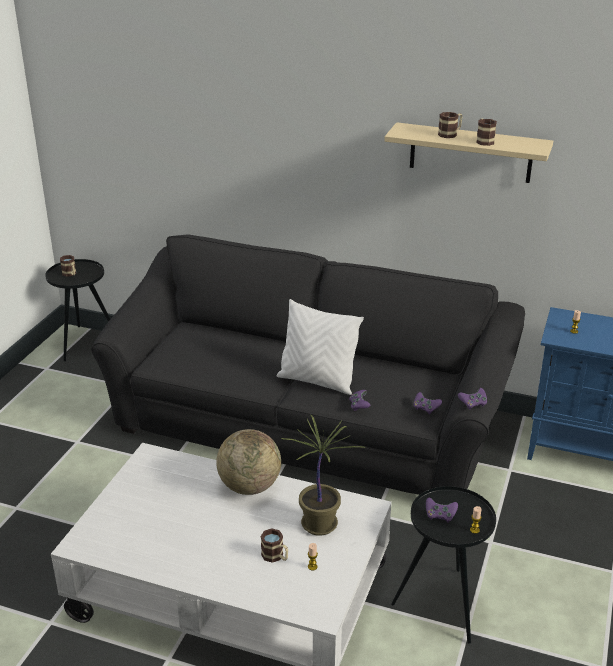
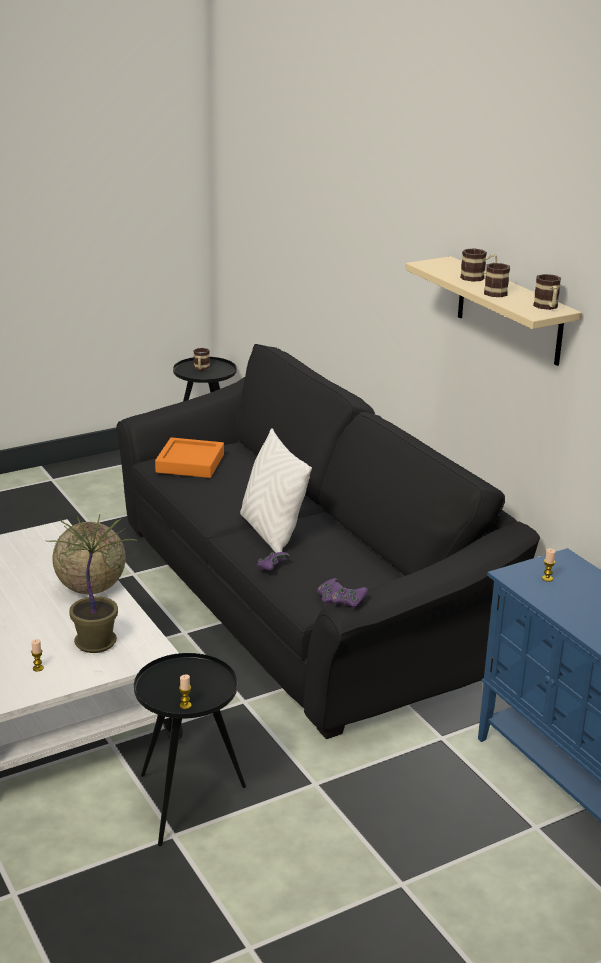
camera: 40 degrees right, 5 degrees down
mug [261,528,288,563] -> mug moved to [533,274,561,310]
purple game controller [426,498,458,523] -> none
none -> orange tray [155,437,224,478]

